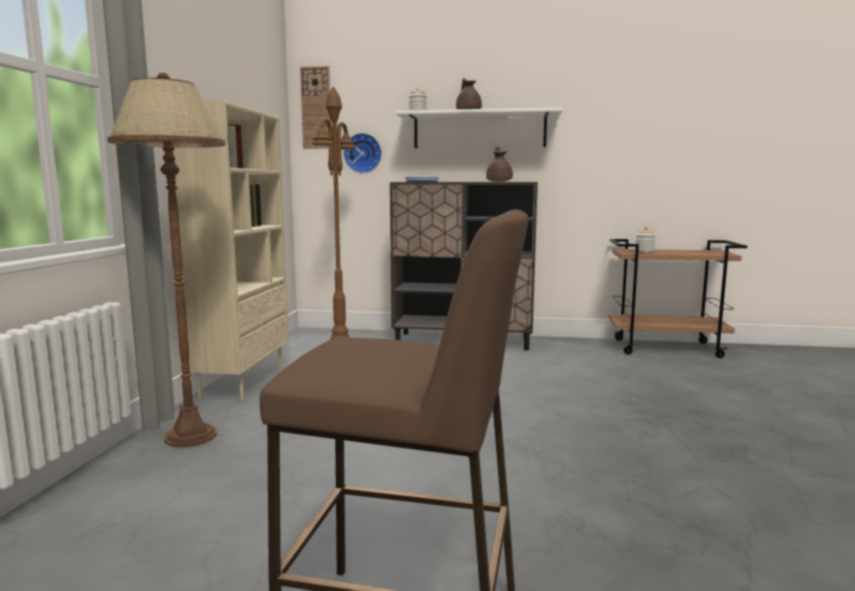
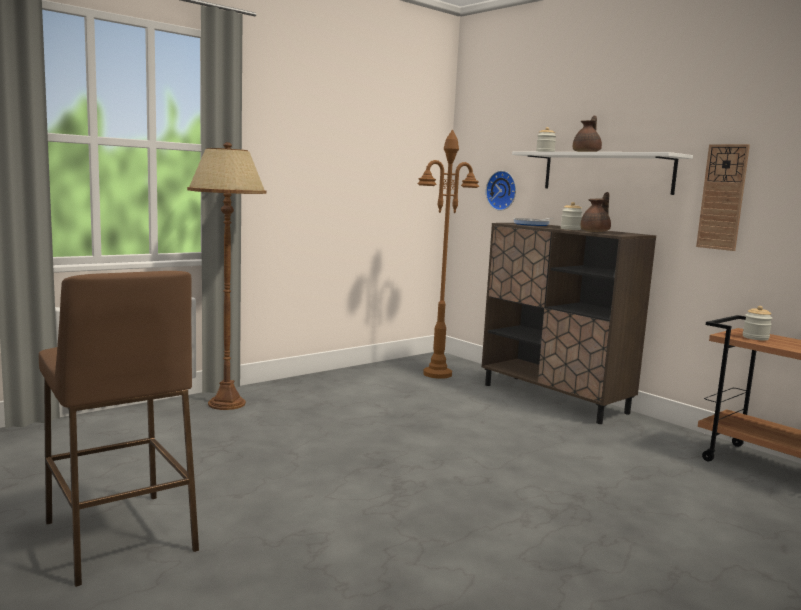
camera: 40 degrees right, 0 degrees up
beige bookcase [173,101,289,401] -> none
wall clock [300,66,331,149] -> wall clock moved to [696,144,750,251]
none -> jar [561,202,583,230]

